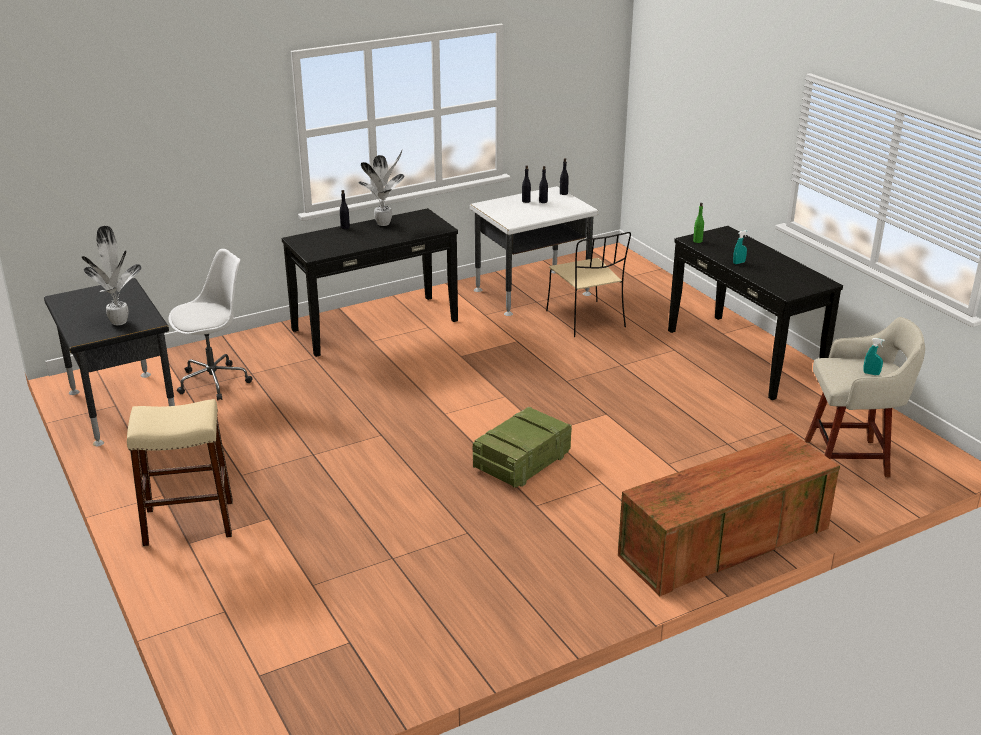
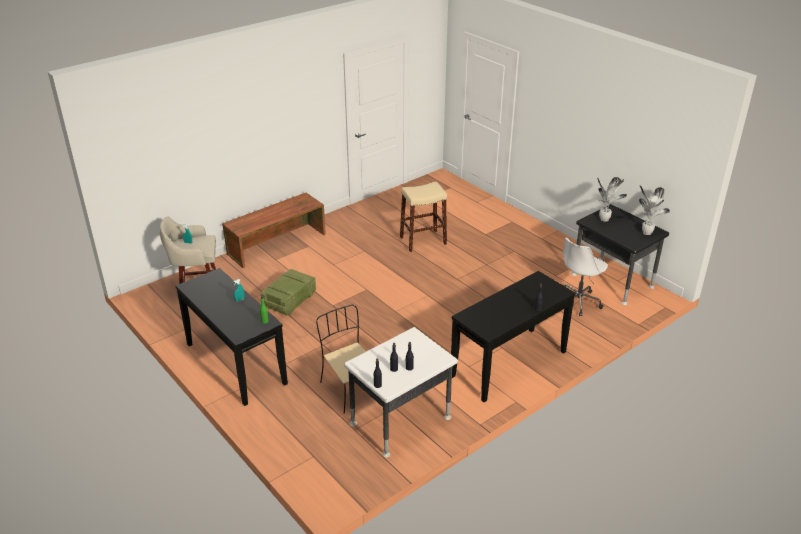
camera: 170 degrees right, 5 degrees up
beige stool [127,399,233,547] -> beige stool moved to [400,182,447,252]
potted plant [358,149,404,226] -> potted plant moved to [639,186,670,235]
crate [472,407,572,488] -> crate moved to [261,269,316,316]

